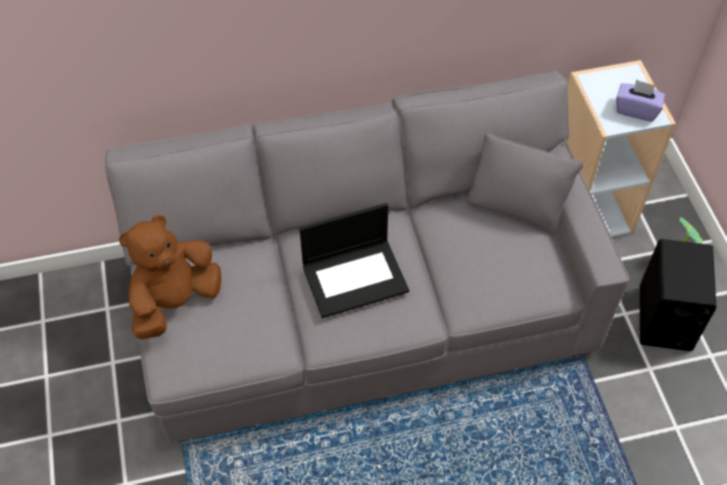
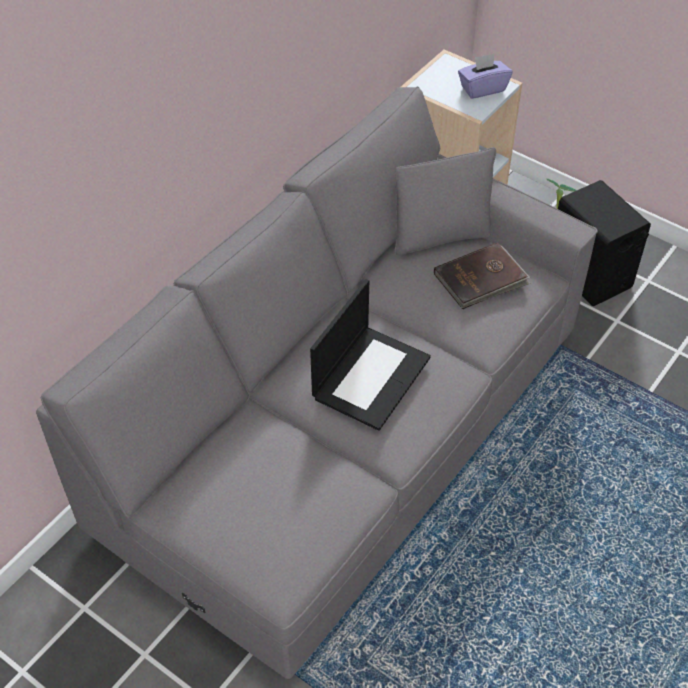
camera: 40 degrees left, 5 degrees down
brown plush toy [119,215,222,339] -> none
none -> brown book [434,242,530,309]

